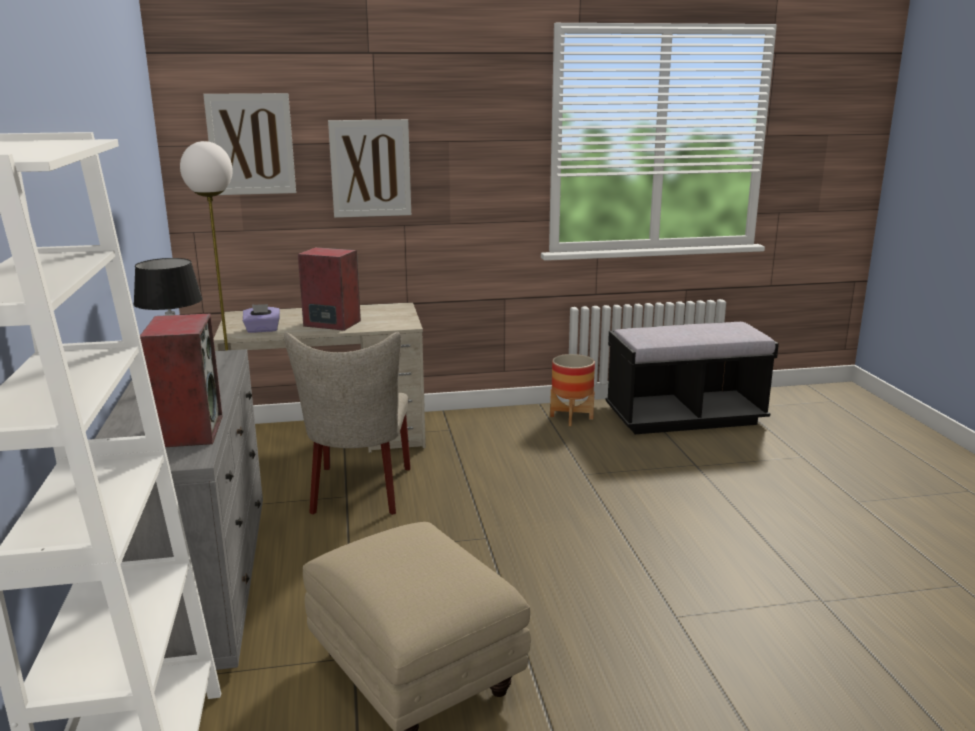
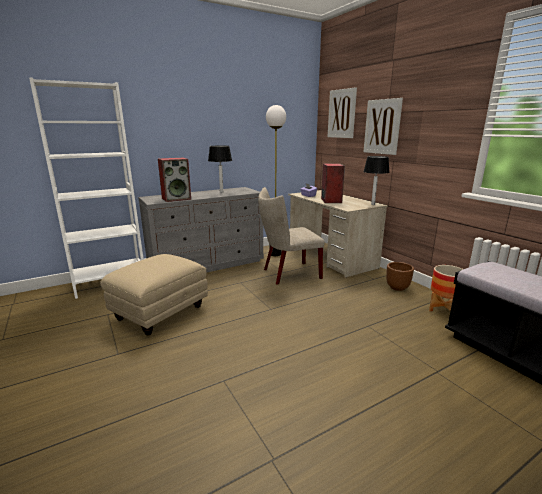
camera: 70 degrees right, 0 degrees up
none -> table lamp [363,156,390,205]
none -> brown planter [386,262,414,291]

